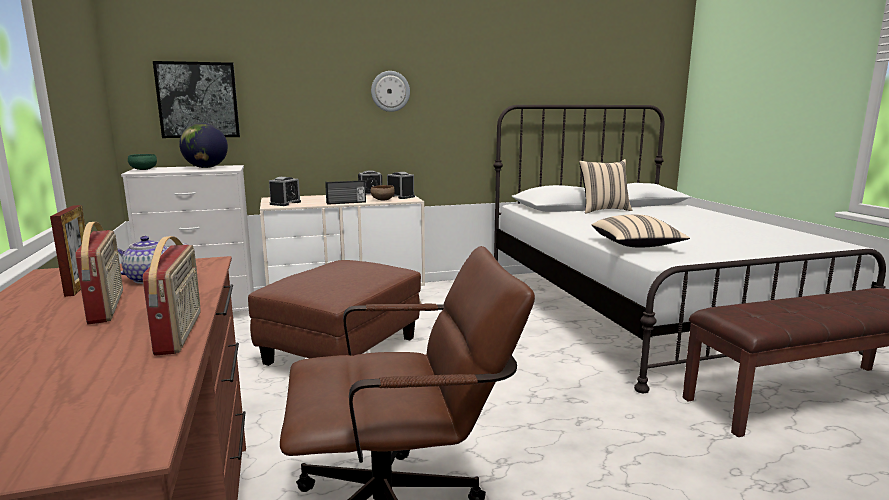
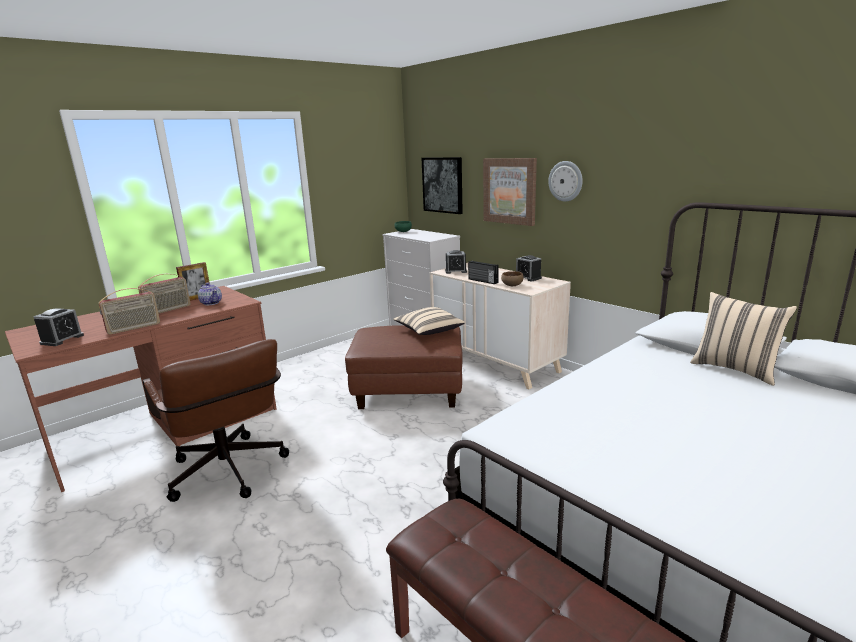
camera: 65 degrees right, 5 degrees up
globe [179,123,228,168] -> none
alarm clock [387,172,415,199] -> alarm clock moved to [33,308,84,346]
beige pillow [592,215,690,247] -> beige pillow moved to [393,307,465,335]
none -> picture [483,158,537,226]

